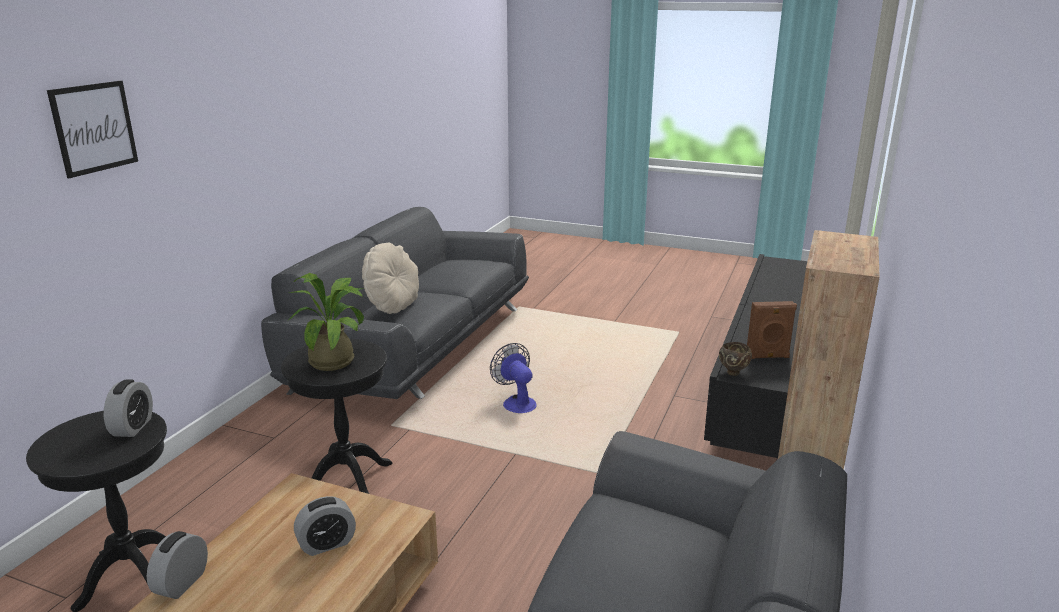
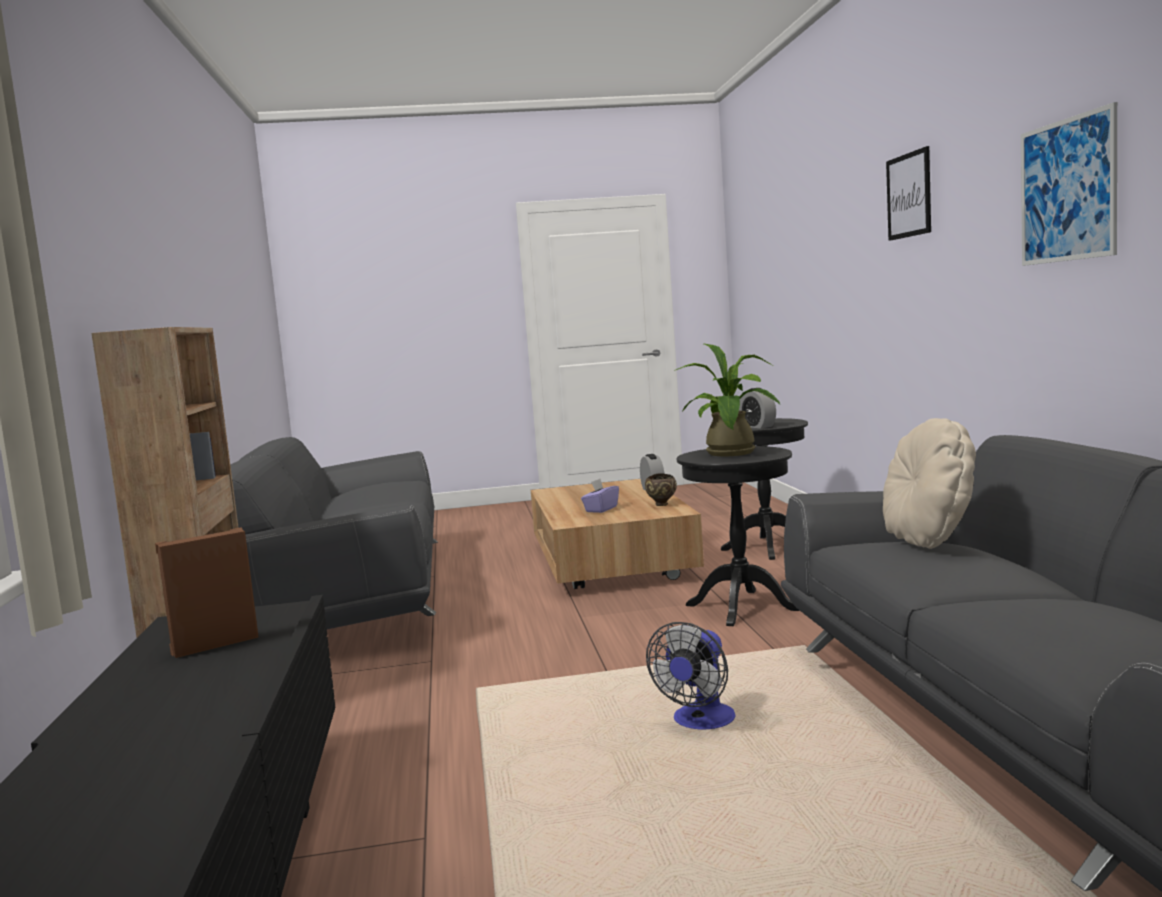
camera: 150 degrees right, 15 degrees down
alarm clock [294,496,356,556] -> purple tissue box [581,479,619,513]
fan [490,343,537,413] -> fan turned 90 degrees clockwise [646,622,735,729]
brown bowl [719,342,752,376] -> brown bowl moved to [645,473,677,506]
none -> picture [1021,102,1117,266]

